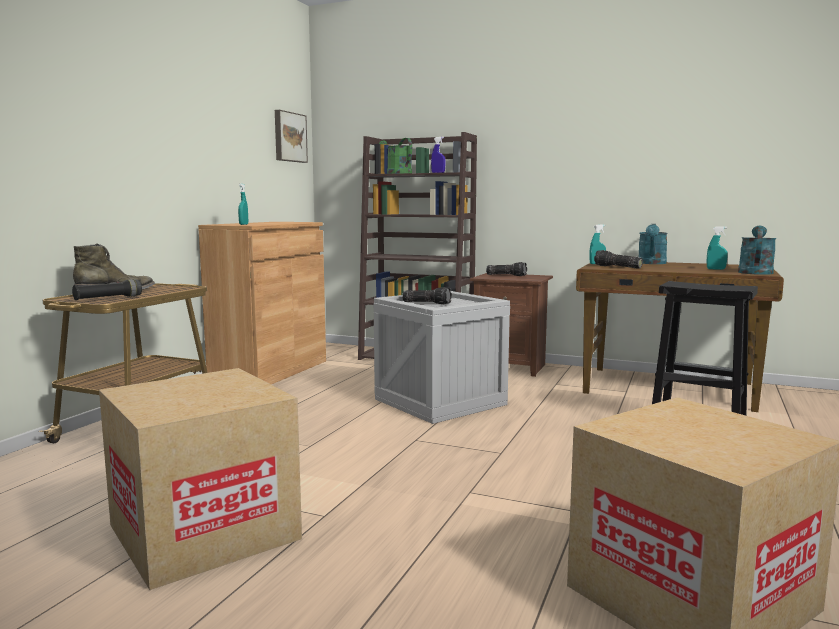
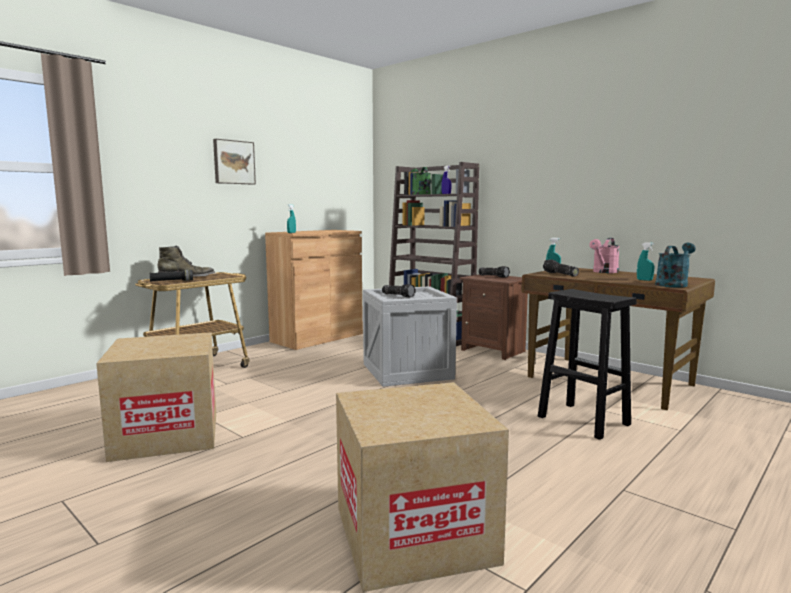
camera: 20 degrees right, 0 degrees up
picture [275,110,308,163] -> picture moved to [213,139,256,185]
turquoise watering can [639,224,668,264] -> pink watering can [589,238,620,273]

